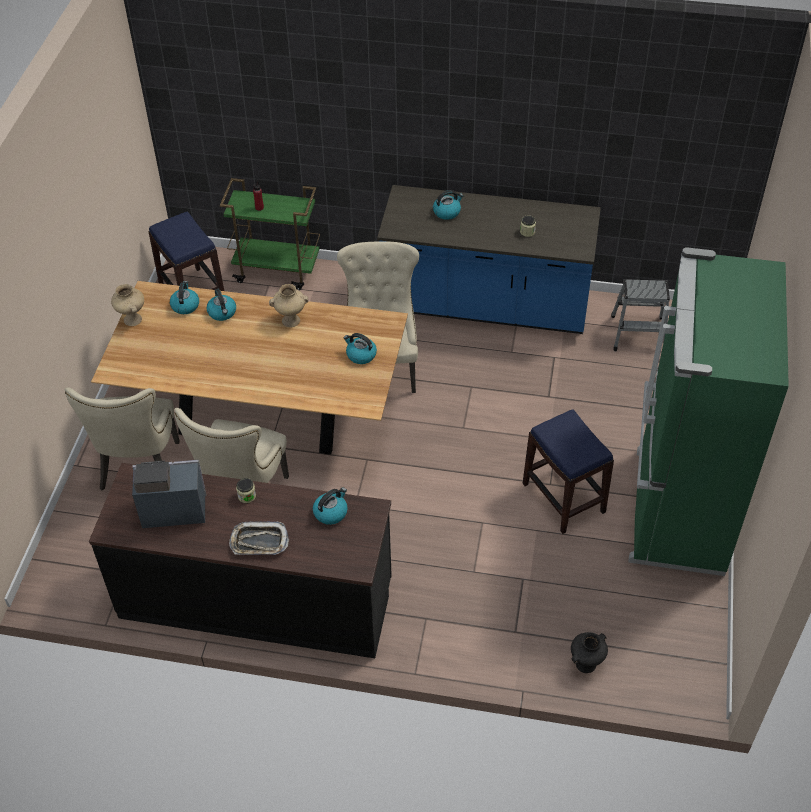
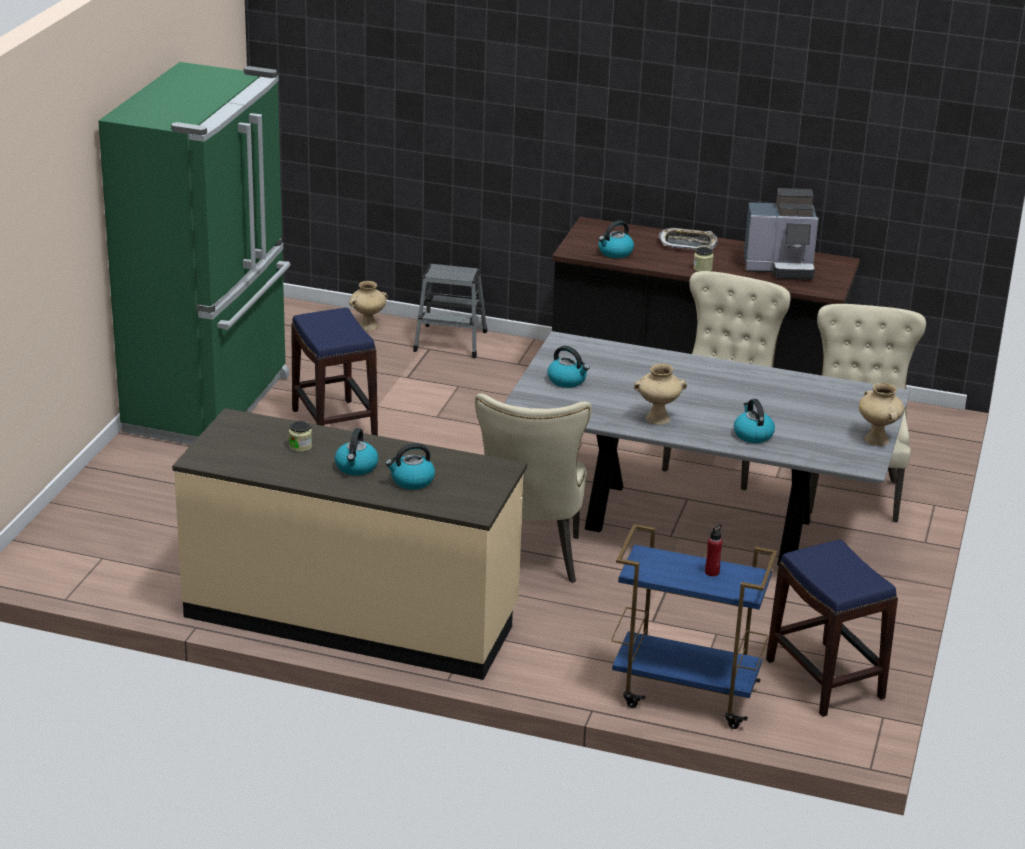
camera: 175 degrees left, 20 degrees down
brown dining table [91,281,408,455] -> grey dining table [504,331,910,566]
kettle [170,281,199,314] -> kettle moved to [335,428,379,476]
green cart [220,178,320,290] -> blue cart [611,524,777,729]
blue counter [377,185,601,334] -> beige counter [172,408,527,680]
black vase [571,632,608,673] -> beige vase [349,281,388,331]
grey step ladder [611,279,670,351] -> grey step ladder moved to [413,263,488,358]

